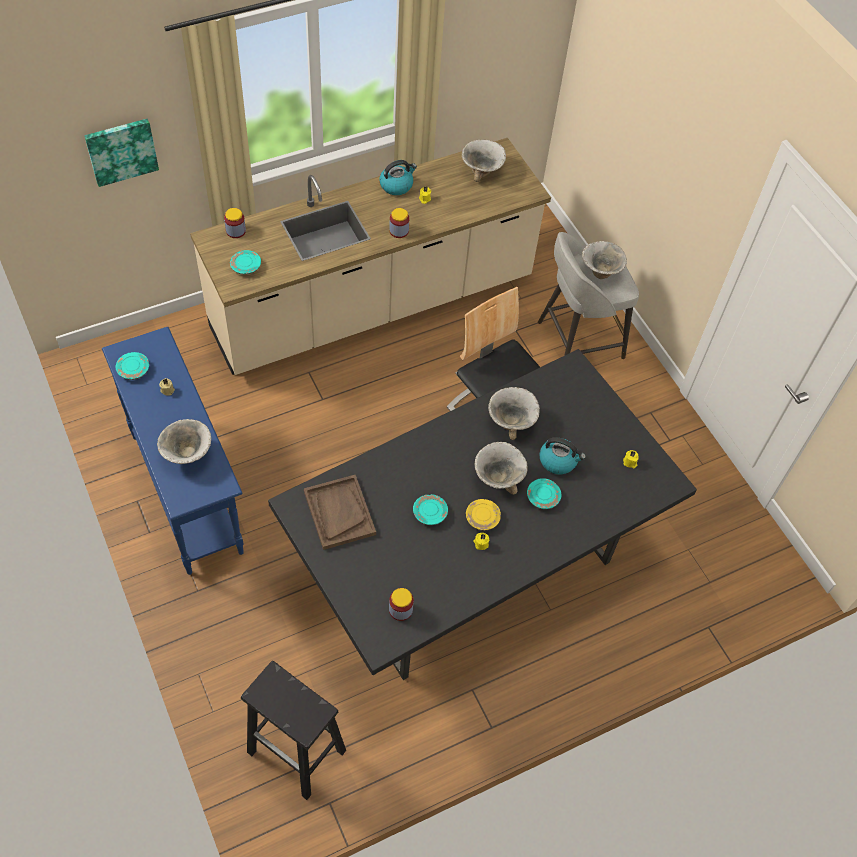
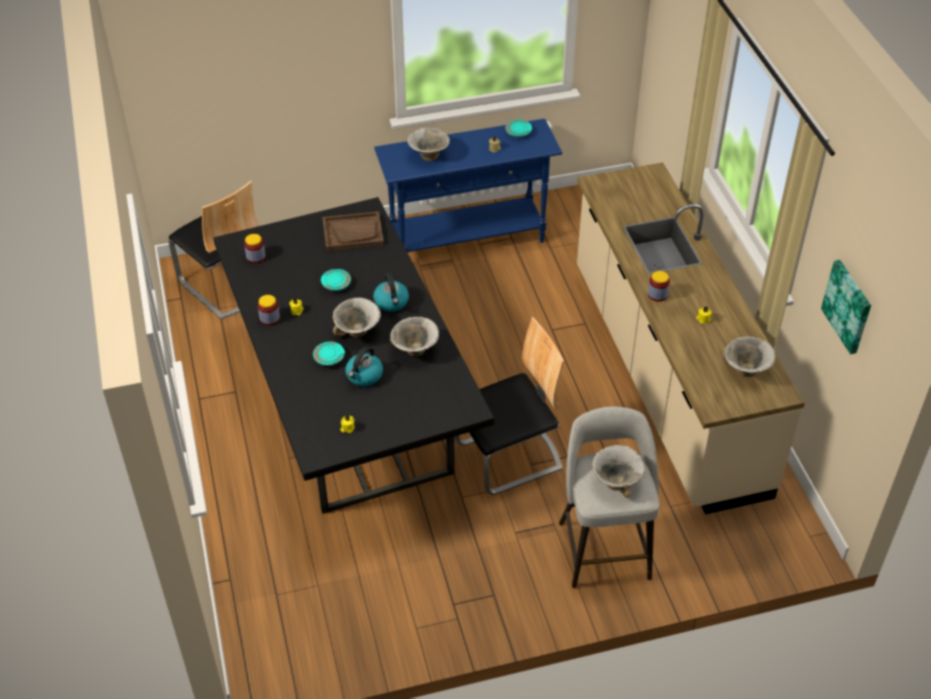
camera: 105 degrees right, 10 degrees down
picture [84,119,159,187] -> picture moved to [821,260,871,354]
jar [224,208,246,238] -> jar moved to [258,295,280,325]
turquoise plate [230,250,261,275] -> none
black stool [241,661,346,800] -> chair [169,181,259,319]
kettle [379,160,417,195] -> kettle moved to [373,273,409,312]
yellow plate [466,499,501,531] -> none

